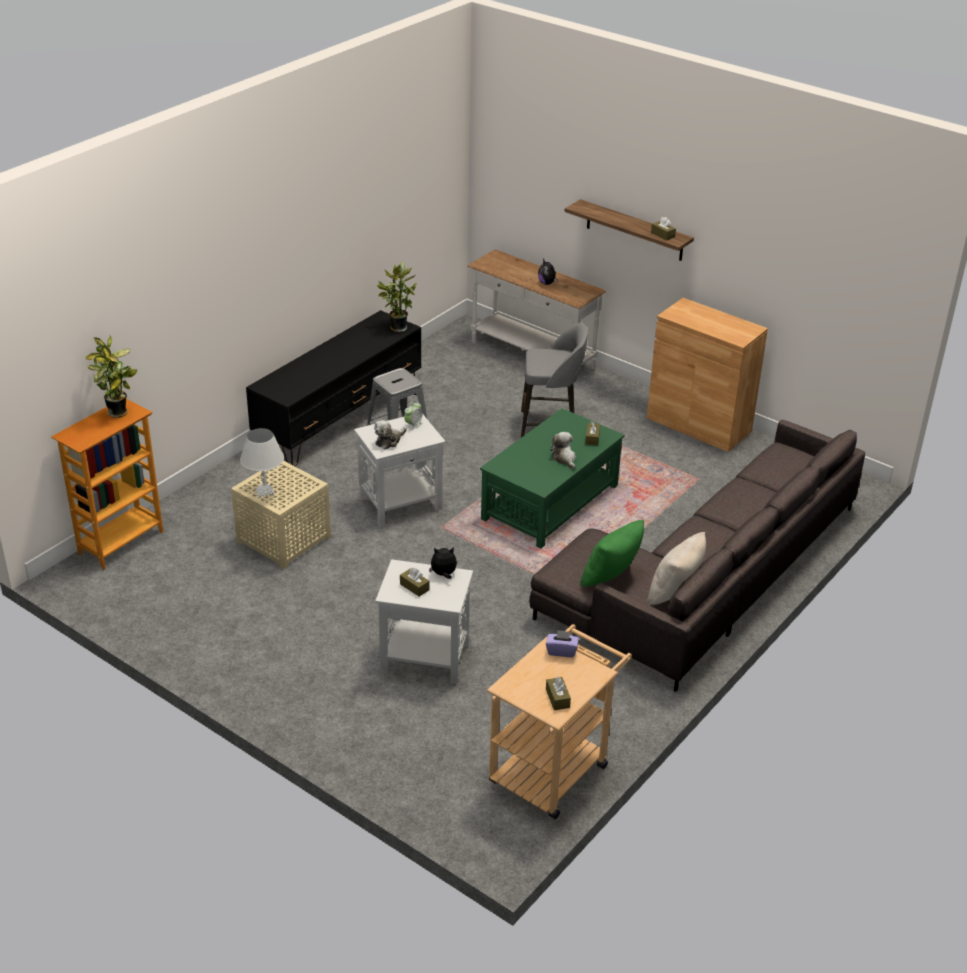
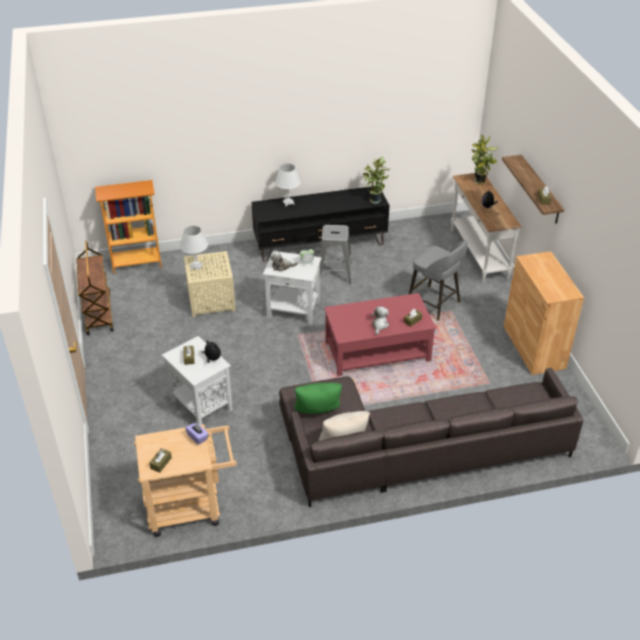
camera: 40 degrees right, 5 degrees up
potted plant [85,336,137,418] -> potted plant moved to [472,135,498,185]
green coffee table [480,408,625,548] -> red coffee table [324,293,436,376]
none -> brown cart [76,241,114,335]
none -> white table lamp [275,164,301,207]

